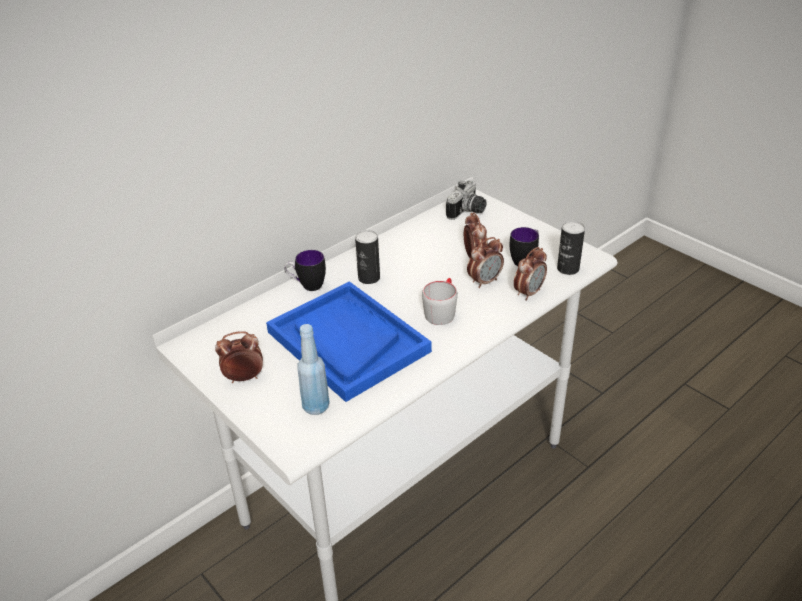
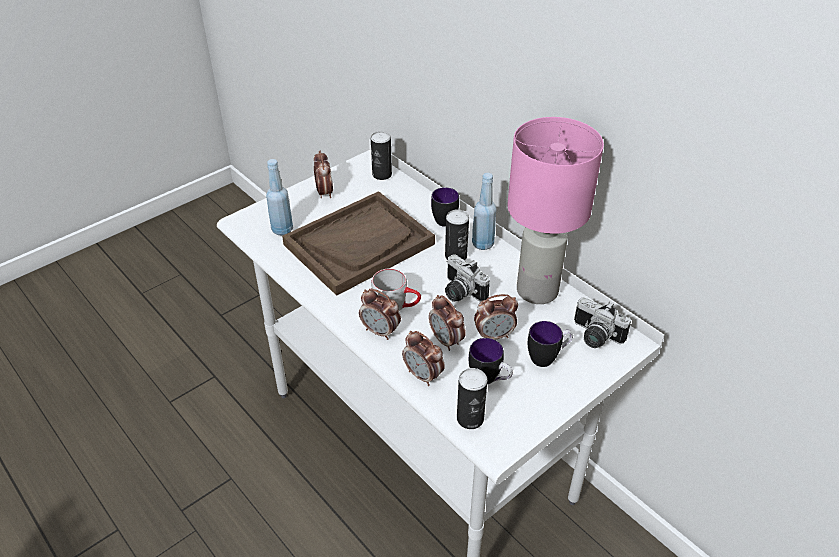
camera: 90 degrees right, 5 degrees up
blue tray [266,281,432,402] -> brown tray [282,191,435,296]
none -> alarm clock [359,289,401,340]
none -> can [371,131,392,180]
none -> camera [445,254,490,302]
none -> blue bottle [472,173,496,250]
none -> pink table lamp [507,117,604,304]
none -> mug [528,321,573,367]

